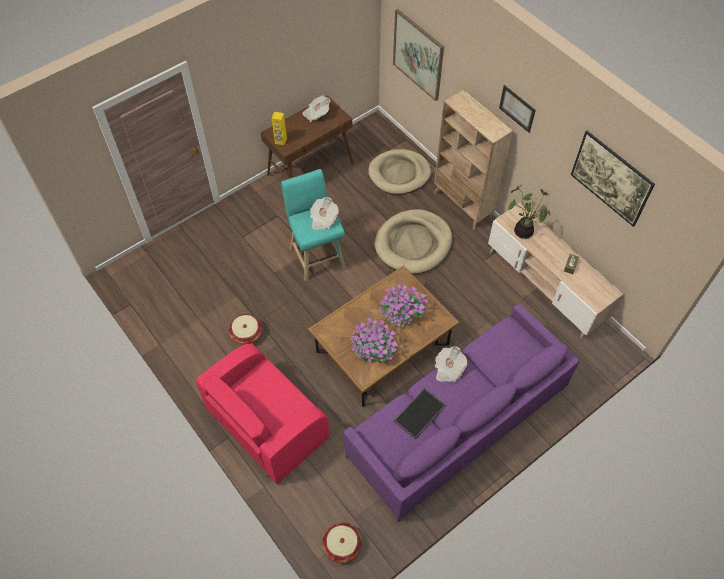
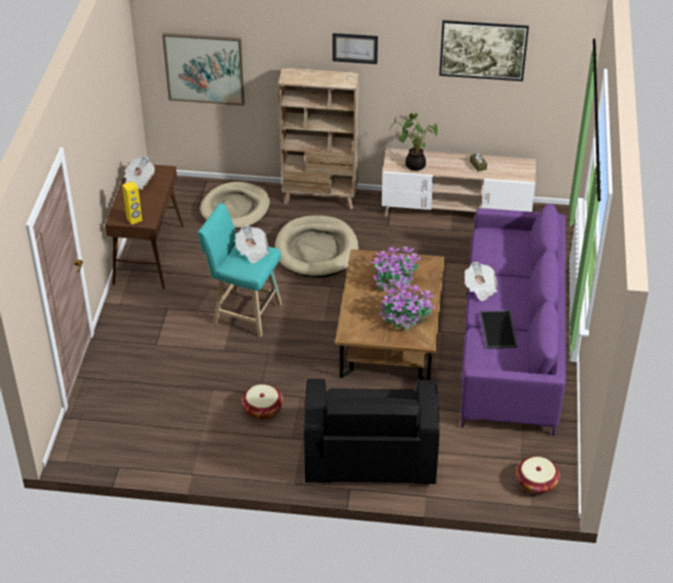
camera: 45 degrees left, 15 degrees down
pink armchair [196,344,330,484] -> black armchair [304,379,440,484]

